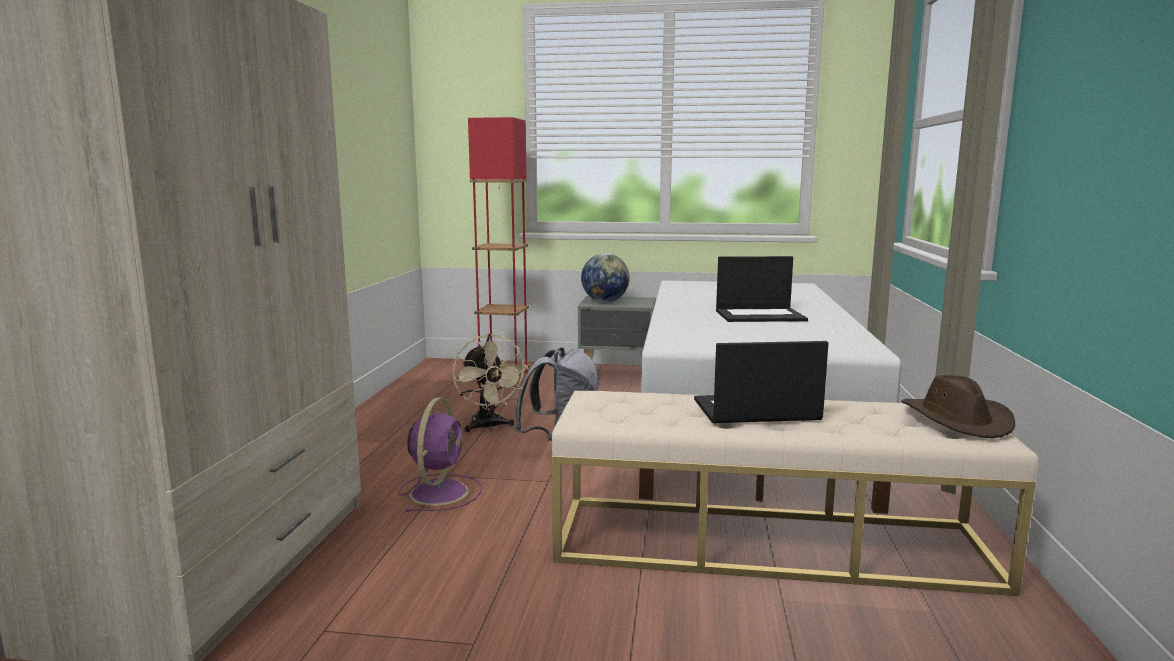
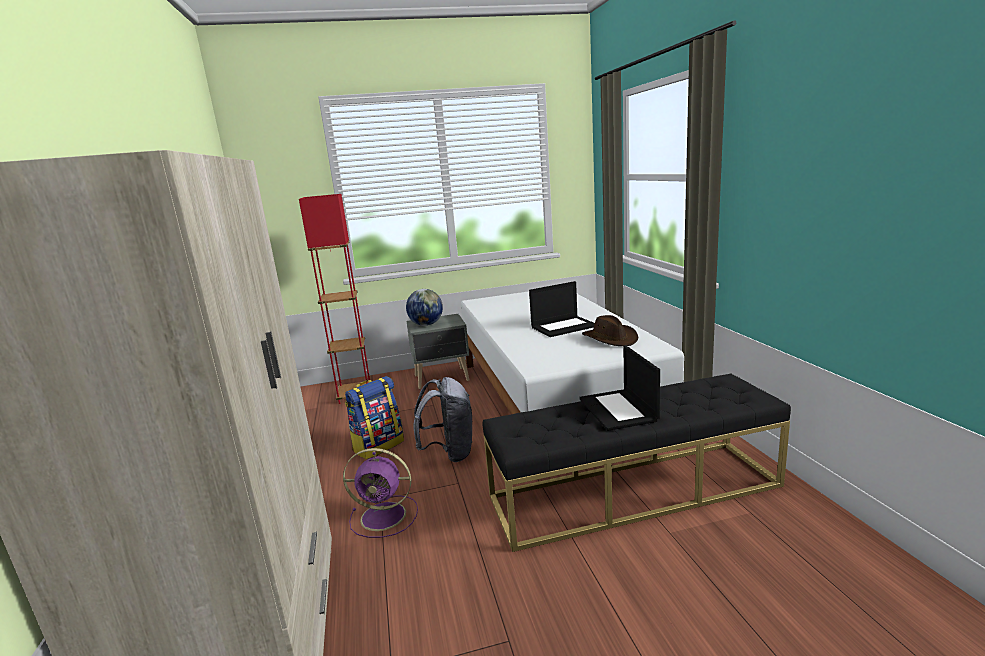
camera: 20 degrees left, 5 degrees up
purple fan [399,397,482,512] -> purple fan turned 105 degrees clockwise [343,448,418,538]
beige fan [452,334,528,432] -> backpack [345,376,404,459]
beige bench [552,391,1038,596] -> black bench [483,373,791,552]
laptop [694,341,828,423] -> laptop turned 75 degrees counterclockwise [579,345,660,431]
brown hat [901,375,1015,438] -> brown hat moved to [582,315,638,346]

